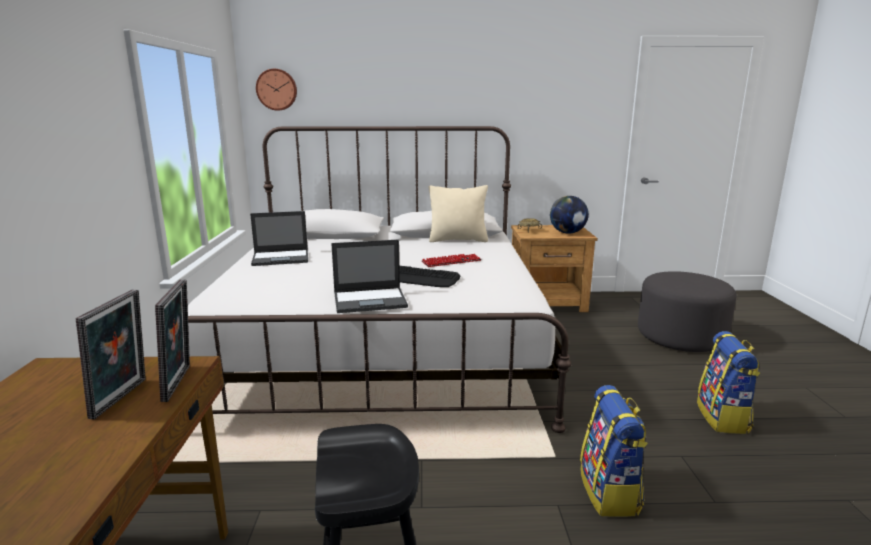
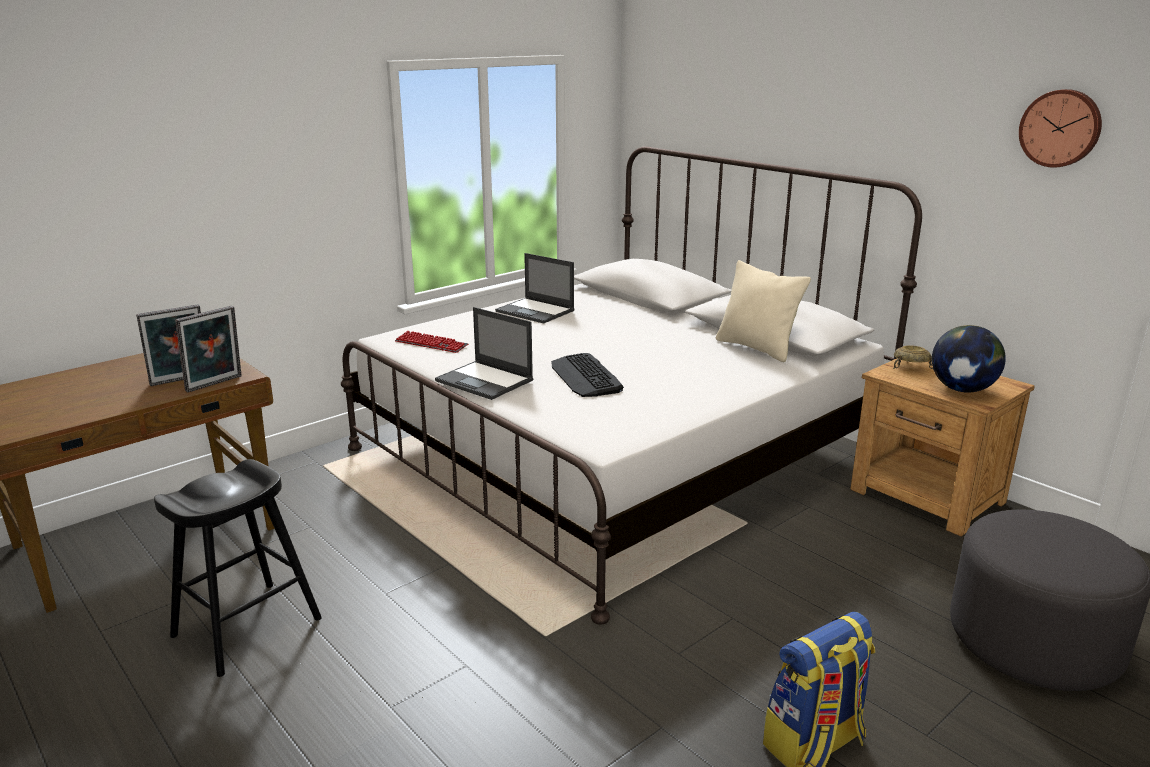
camera: 50 degrees right, 5 degrees up
wall clock [256,69,297,111] -> wall clock moved to [1019,89,1102,168]
keyboard [422,254,481,267] -> keyboard moved to [395,331,468,353]
backpack [580,385,648,517] -> none

